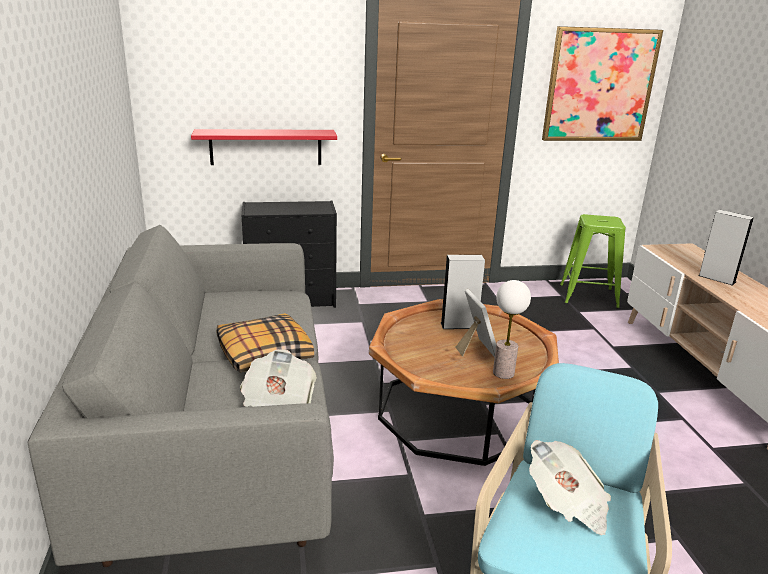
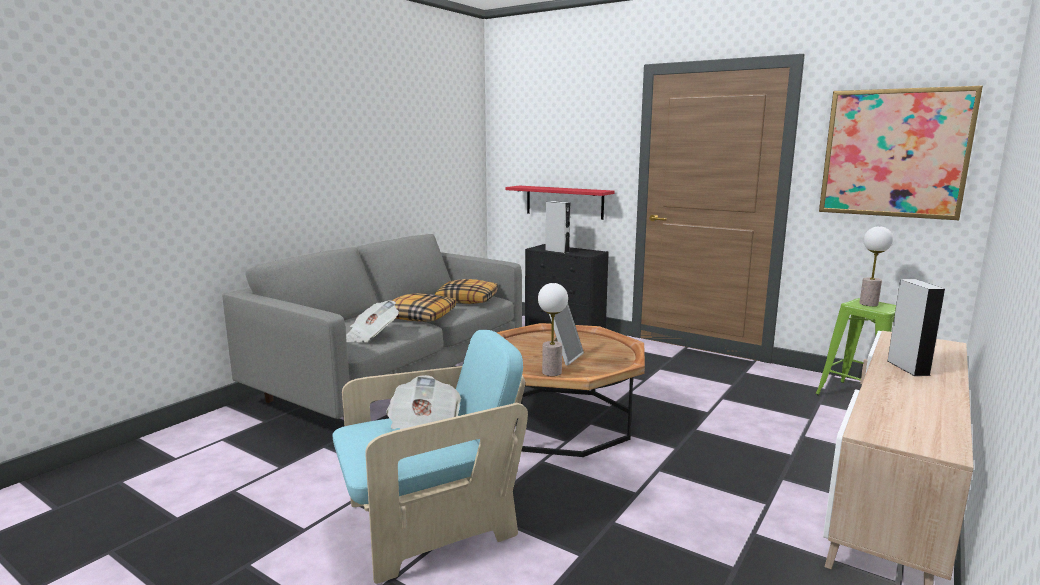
camera: 45 degrees right, 10 degrees down
grey speaker [441,255,485,329] -> grey speaker moved to [546,201,570,253]
none -> pillow [435,279,498,304]
none -> table lamp [860,226,893,306]

